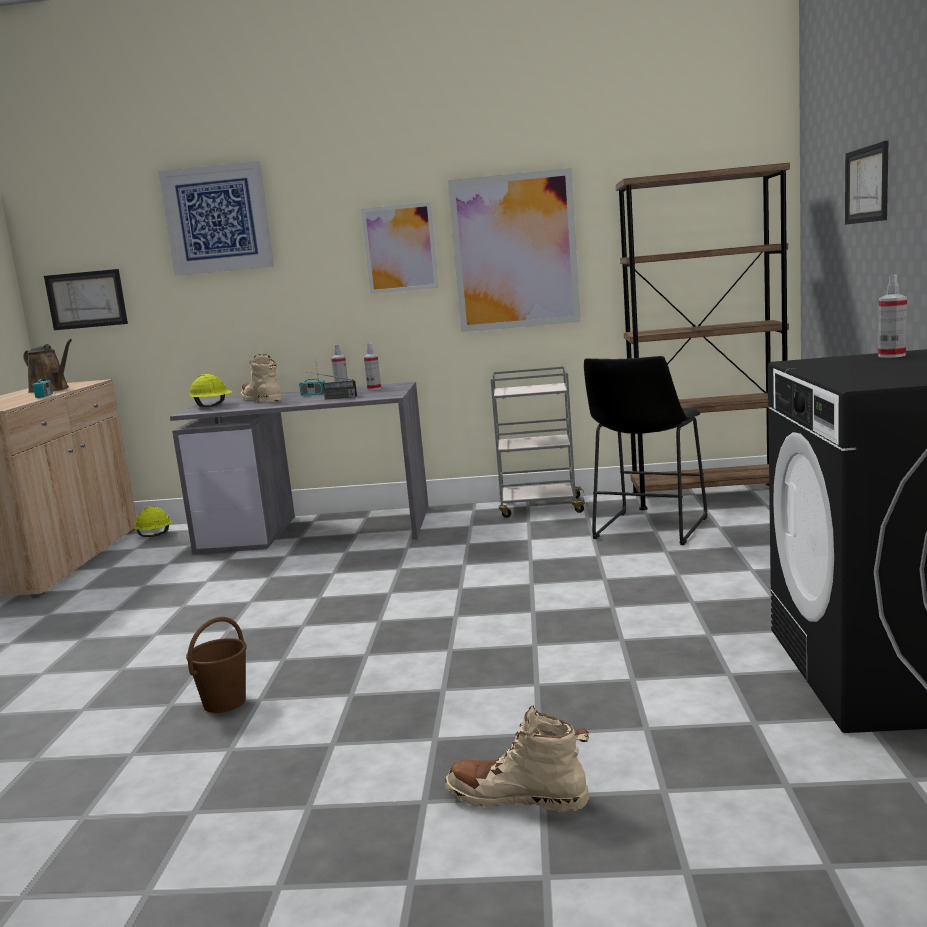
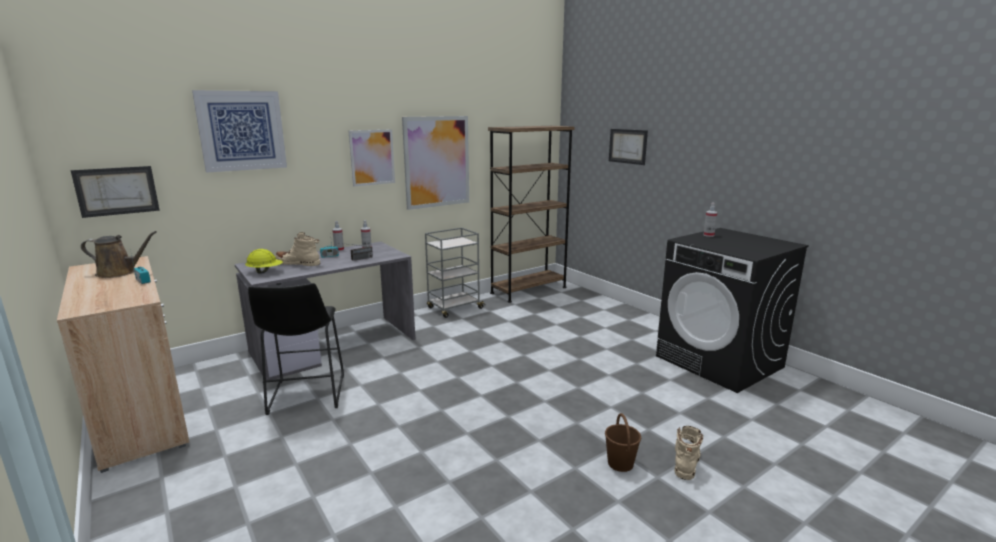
camera: 40 degrees left, 5 degrees up
yellow hard hat [134,506,172,537] -> none
brown bucket [186,617,247,713] -> brown bucket moved to [605,413,641,472]
beige boot [445,705,589,811] -> beige boot turned 135 degrees clockwise [674,426,704,480]
black stool [584,356,708,545] -> black stool moved to [248,283,344,415]

